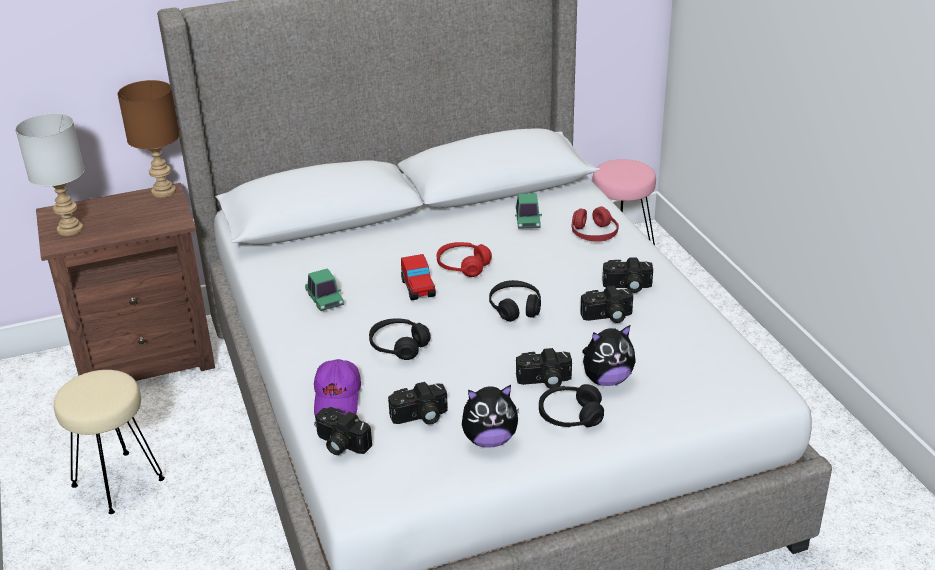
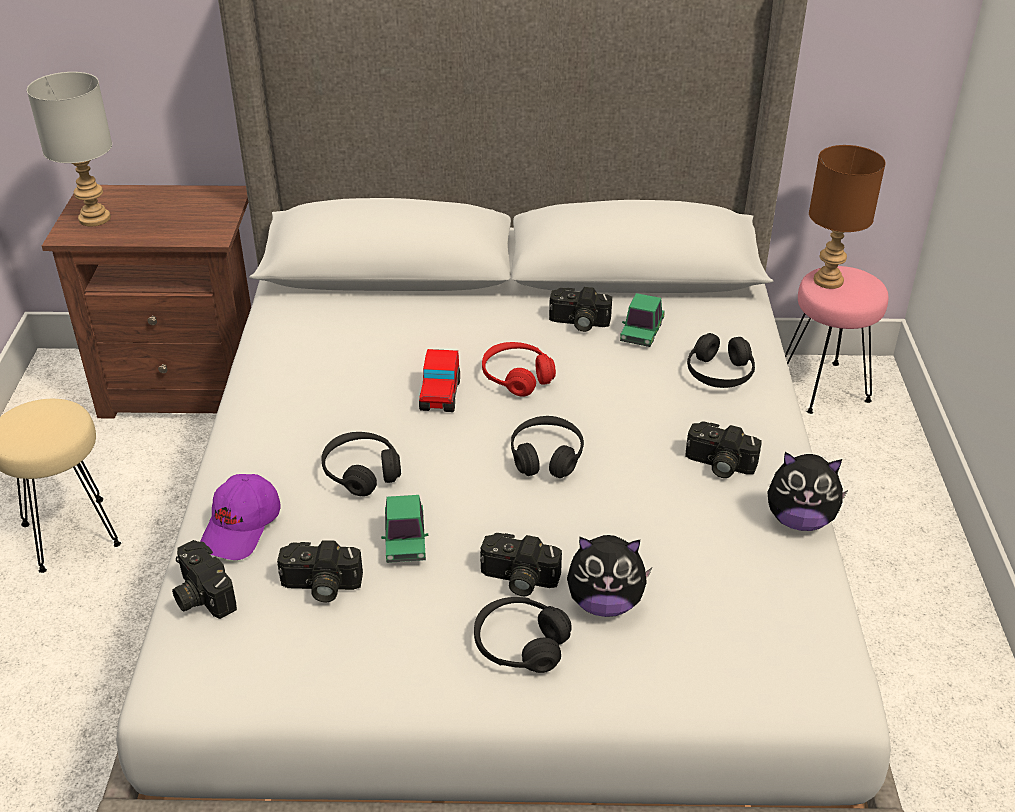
camera: 20 degrees right, 5 degrees up
brown table lamp [118,80,180,198] -> brown table lamp moved to [809,145,886,289]
toy car [305,268,344,311] -> toy car moved to [381,495,428,563]
plush toy [462,385,519,447] -> plush toy moved to [767,452,848,531]
red headphones [572,206,619,242] -> black headphones [687,333,755,388]
camera [580,286,633,323] -> camera moved to [549,287,612,332]

